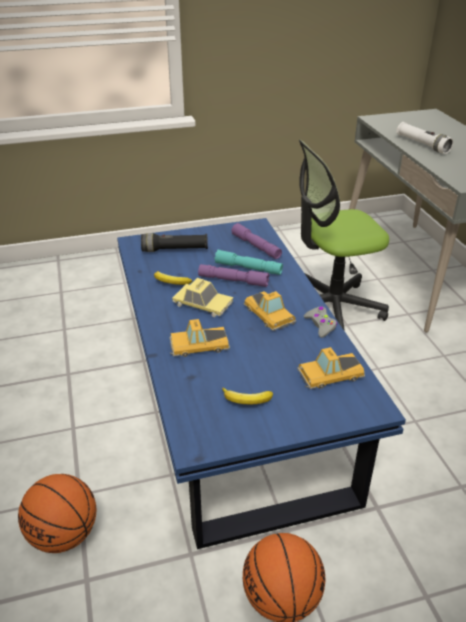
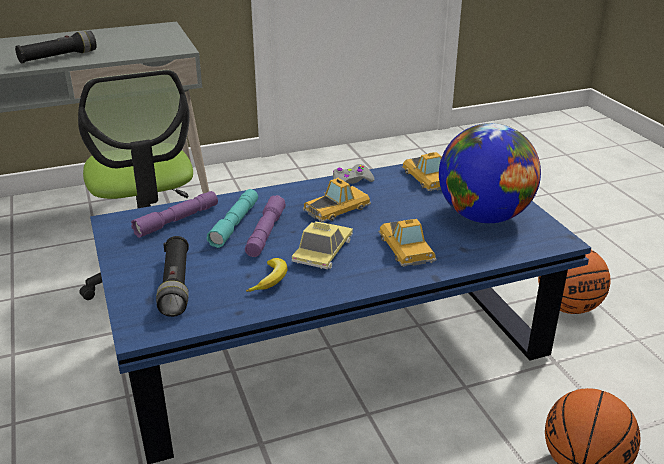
camera: 95 degrees left, 5 degrees down
banana [222,388,273,404] -> globe [439,123,541,223]
white flashlight [396,122,453,154] -> black flashlight [15,31,96,64]

